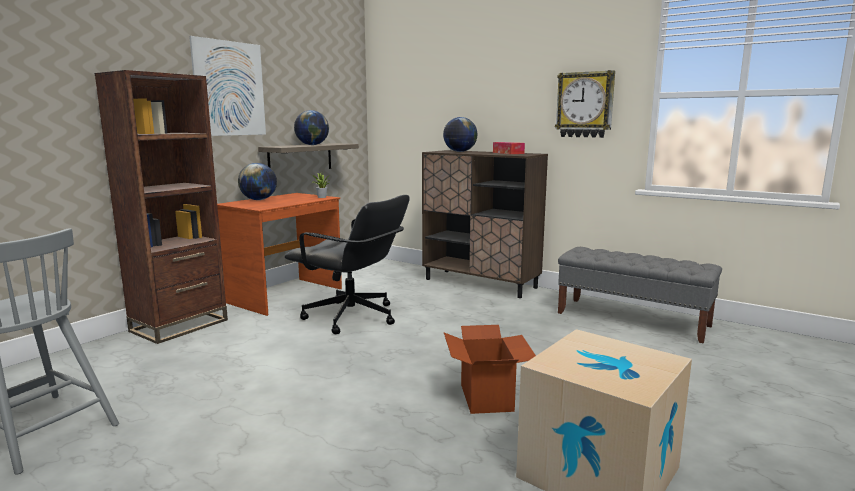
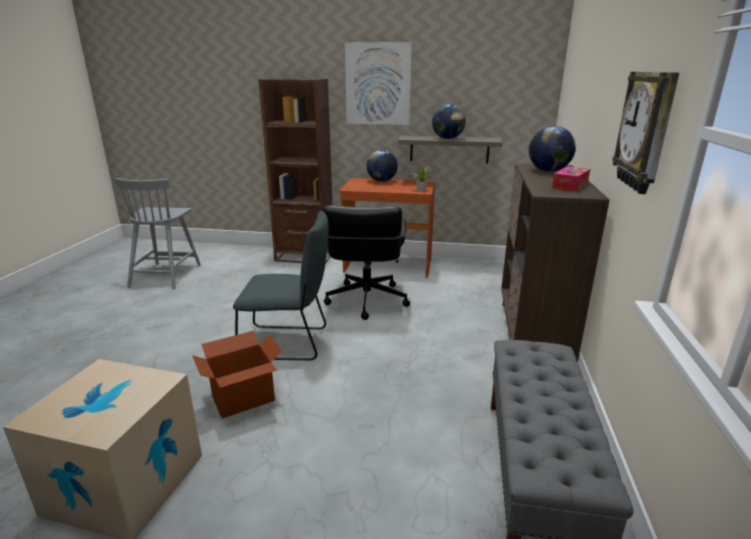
camera: 65 degrees right, 10 degrees up
none -> grey chair [233,211,329,360]

